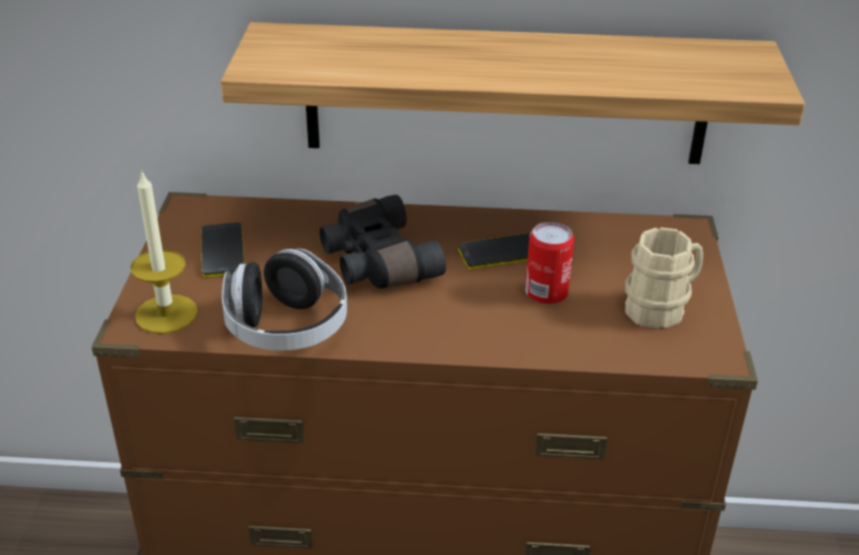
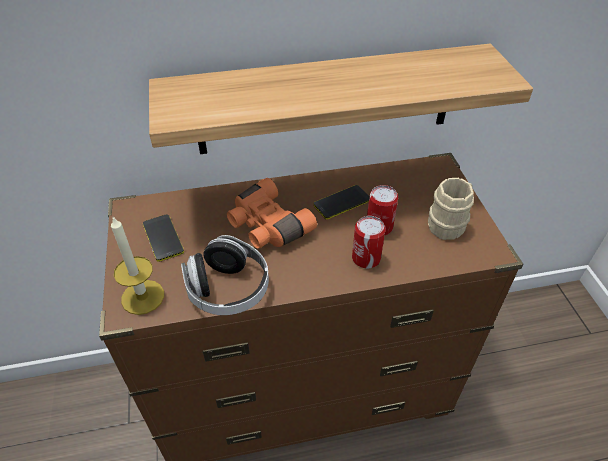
camera: 15 degrees left, 10 degrees up
black binoculars [320,195,446,289] -> orange binoculars [227,178,317,249]
none -> can [352,216,386,268]

